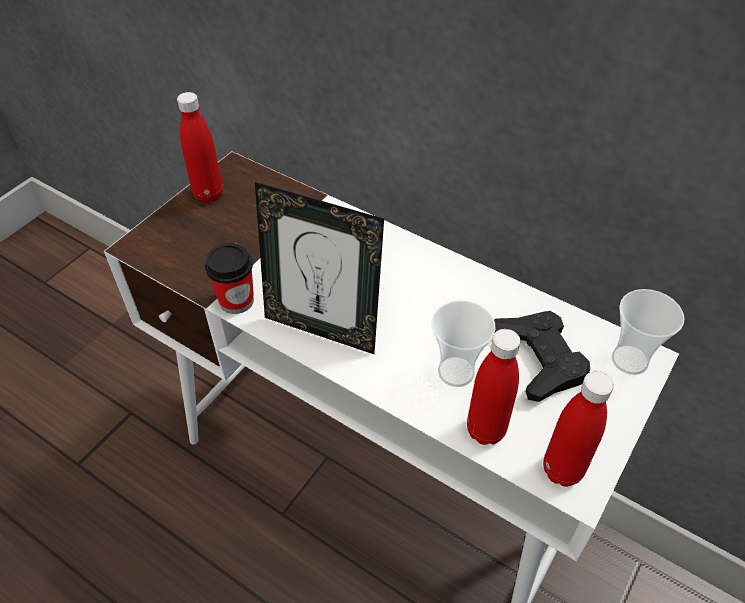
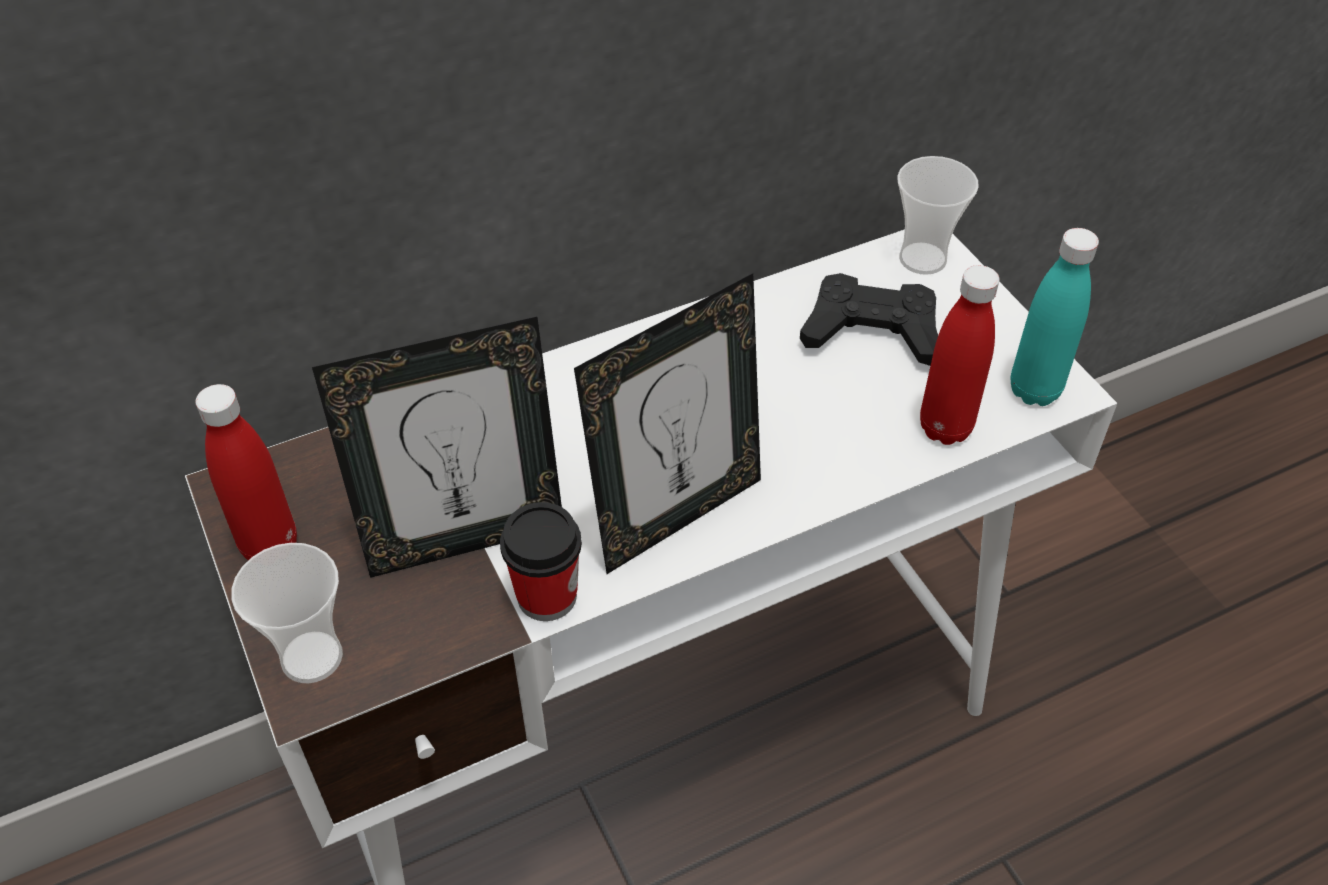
camera: 60 degrees left, 0 degrees up
cup [432,300,496,387] -> cup moved to [231,543,343,683]
red bottle [543,371,614,487] -> turquoise bottle [1011,228,1099,406]
none -> picture frame [312,317,562,578]

